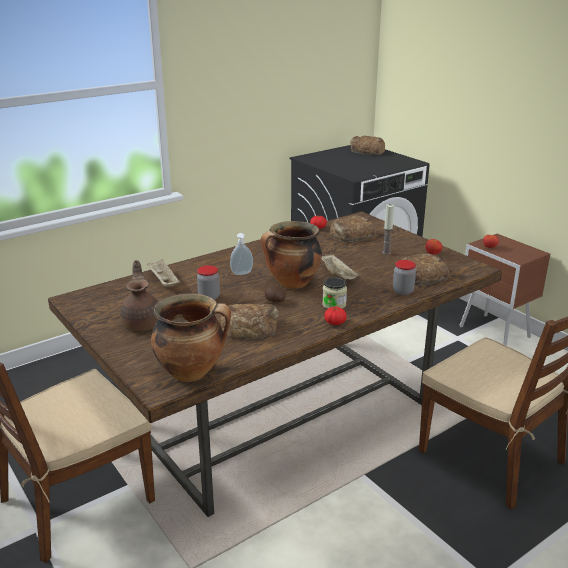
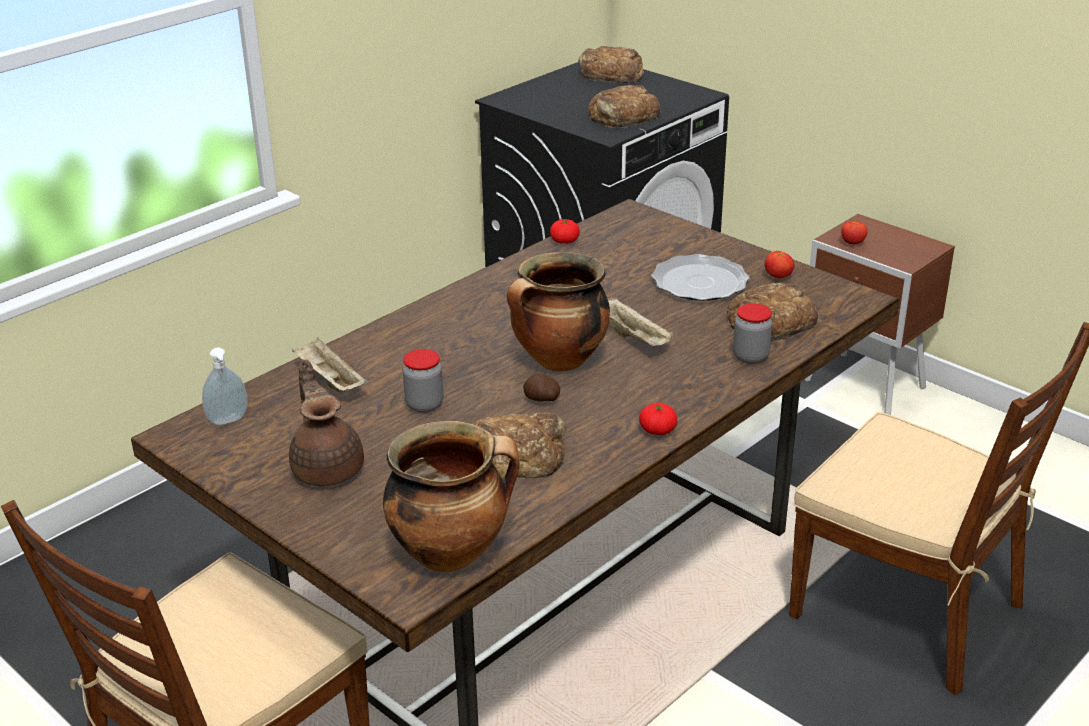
camera: 10 degrees left, 5 degrees up
soap dispenser [230,233,253,275] -> soap dispenser moved to [202,347,248,425]
jar [322,277,347,309] -> none
bread [330,215,376,242] -> bread moved to [588,85,661,129]
candle [382,204,394,255] -> plate [652,254,749,301]

